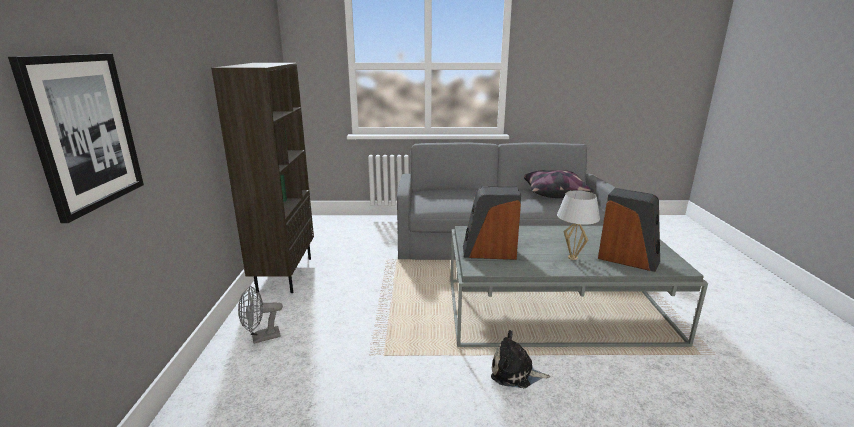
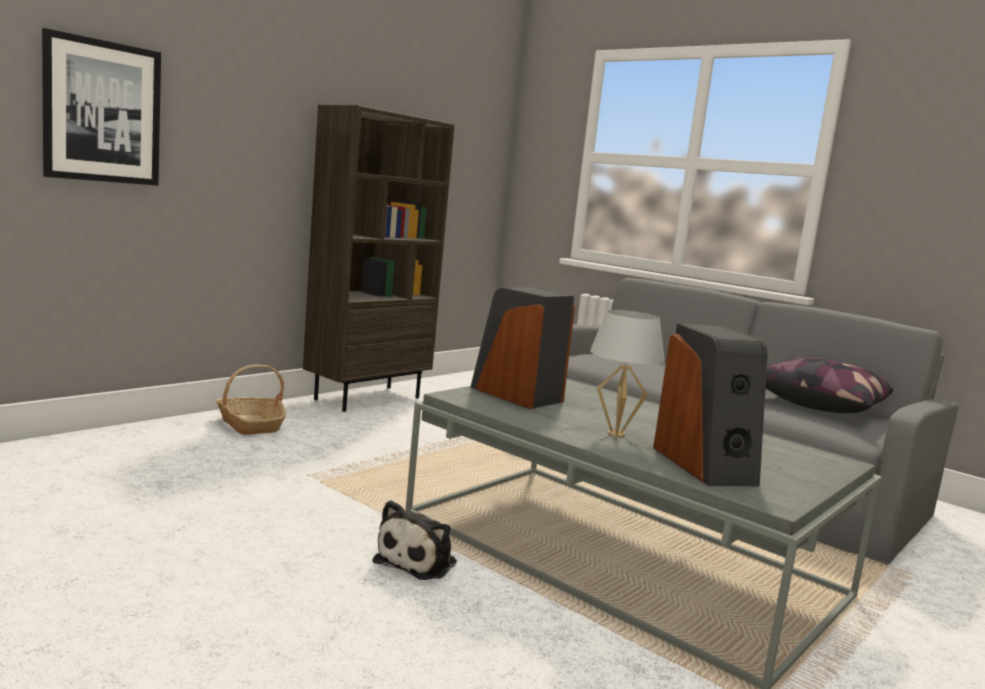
camera: 40 degrees right, 10 degrees down
grey fan [238,286,283,344] -> basket [216,364,286,435]
plush toy [491,330,550,388] -> plush toy turned 120 degrees counterclockwise [373,500,457,580]

